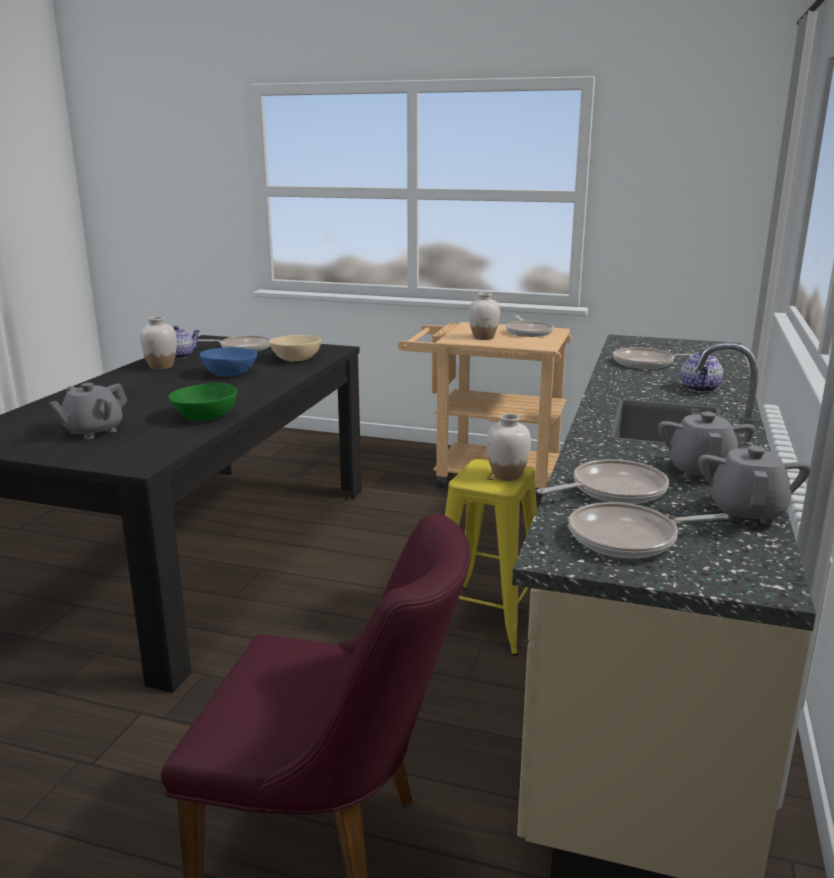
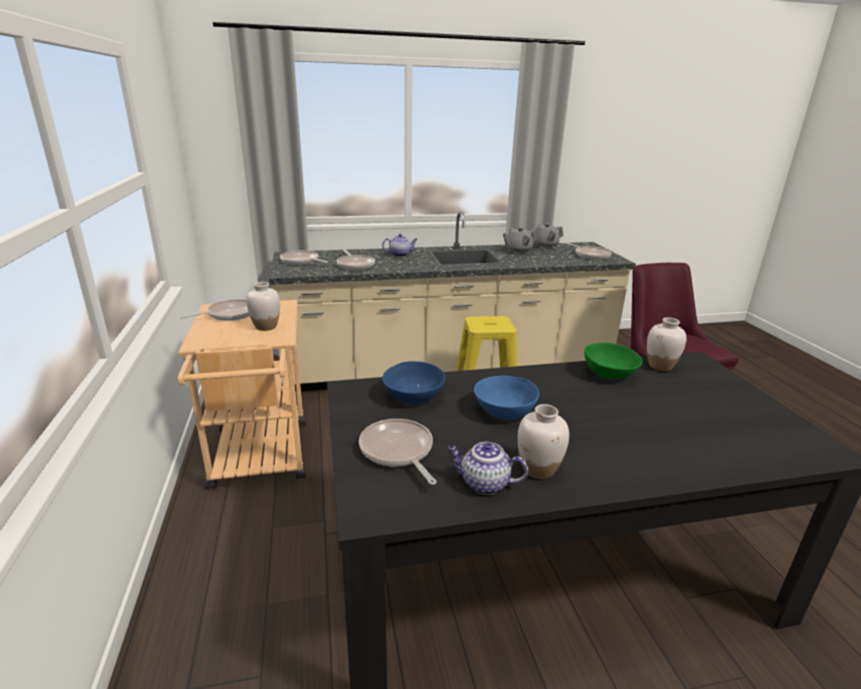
camera: 120 degrees left, 5 degrees up
grey teapot [49,383,128,439] -> none
beige bowl [269,335,322,361] -> blue bowl [382,361,445,404]
white vase [487,414,531,481] -> white vase moved to [647,317,686,371]
frying pan [537,459,669,504] -> frying pan moved to [280,250,328,265]

